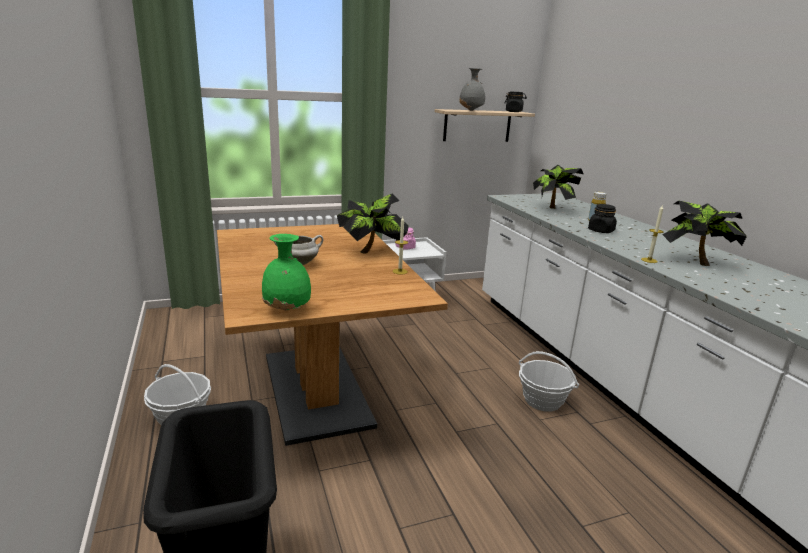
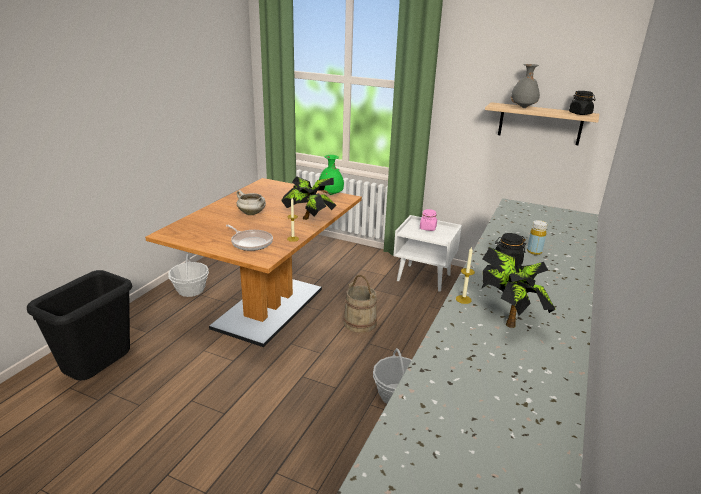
camera: 45 degrees right, 5 degrees up
green vase [262,234,311,310] -> green vase moved to [319,155,344,195]
potted plant [533,165,583,209] -> none
none -> frying pan [226,225,273,251]
none -> beige bucket [344,275,377,333]

